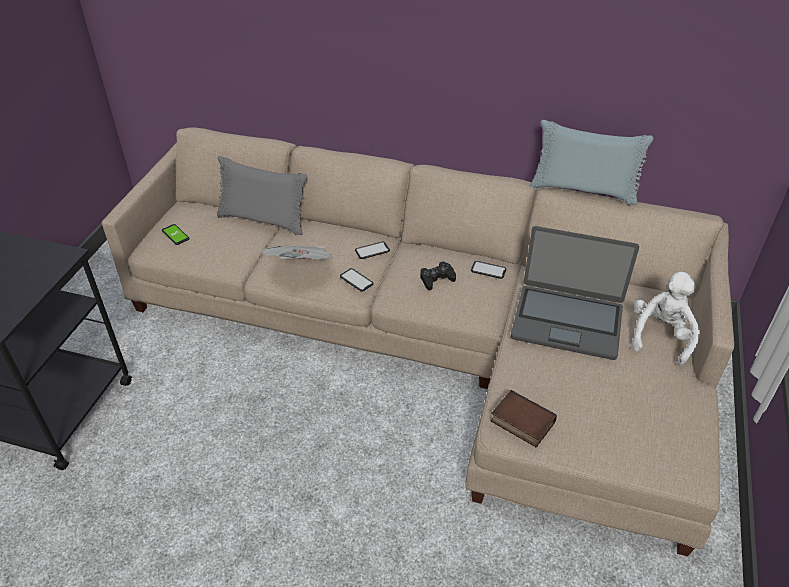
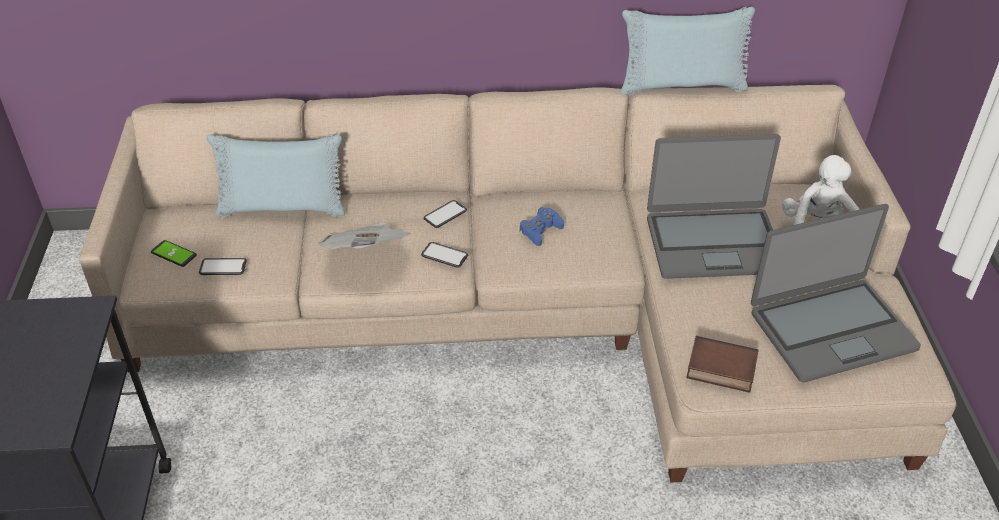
camera: 20 degrees left, 0 degrees up
grey pillow [217,156,307,235] -> blue pillow [207,135,345,219]
black game controller [420,261,456,290] -> blue game controller [520,207,564,246]
phone [471,261,507,279] -> phone moved to [199,258,247,275]
none -> laptop [751,204,921,382]

